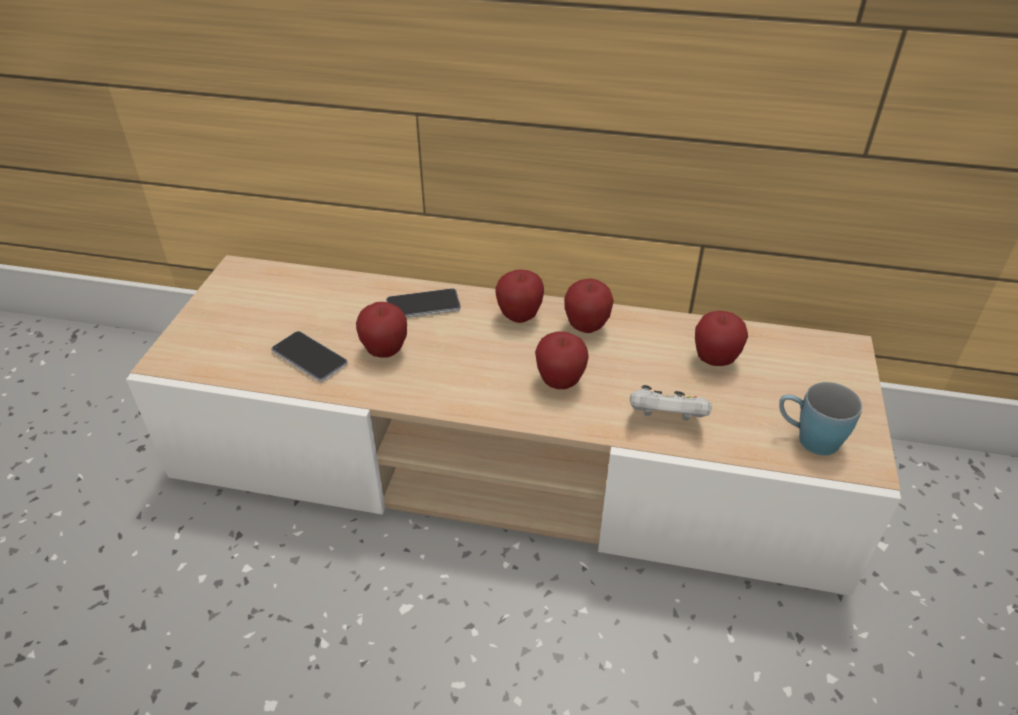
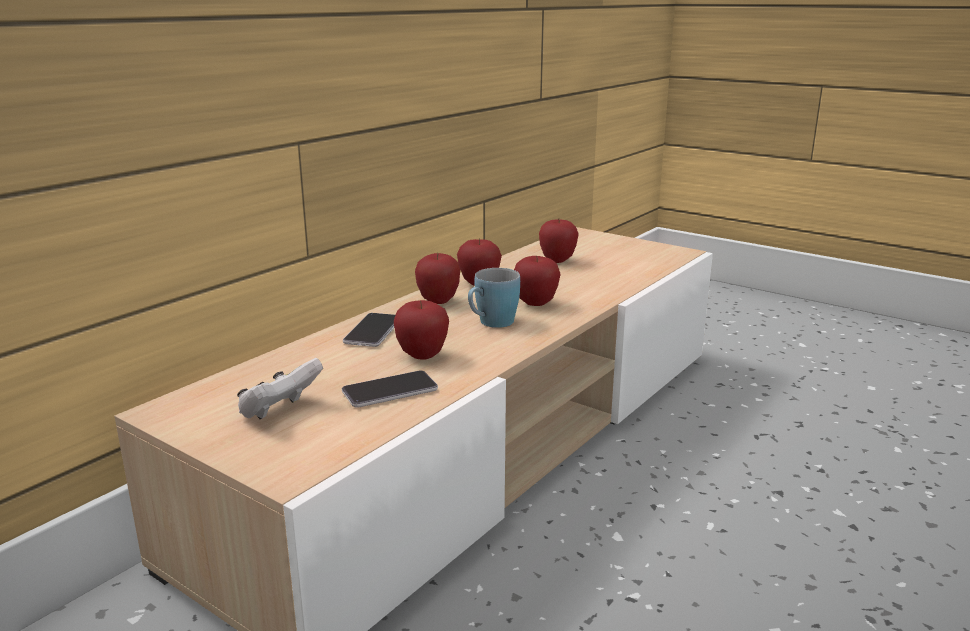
camera: 65 degrees left, 20 degrees down
white game controller [630,385,712,421] -> white game controller moved to [237,358,323,419]
blue mug [779,382,862,455] -> blue mug moved to [468,268,520,328]

